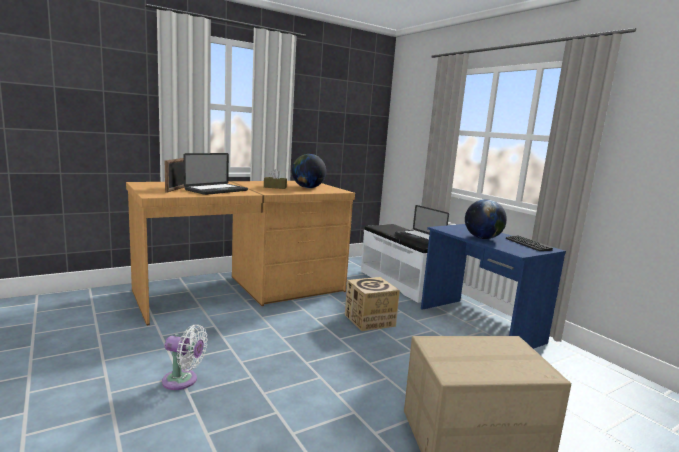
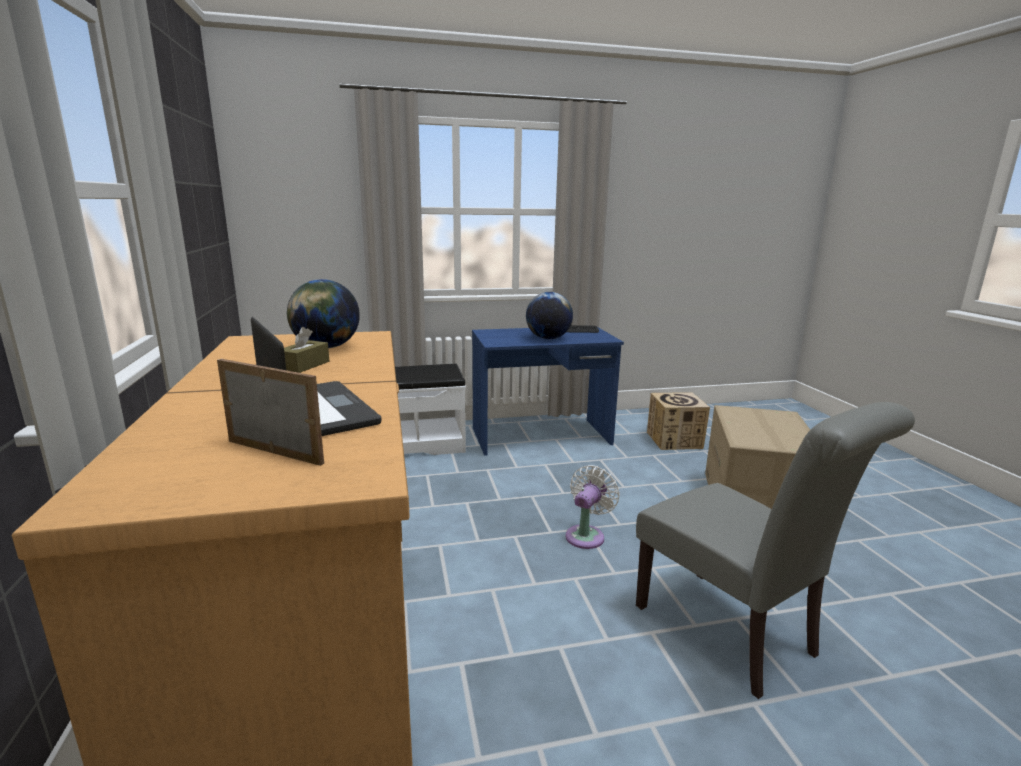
camera: 70 degrees left, 5 degrees up
white fan [162,324,208,390] -> white fan moved to [566,465,620,549]
cardboard box [345,277,400,331] -> cardboard box moved to [647,392,710,450]
laptop [395,205,449,245] -> none
none -> grey chair [636,402,915,699]

